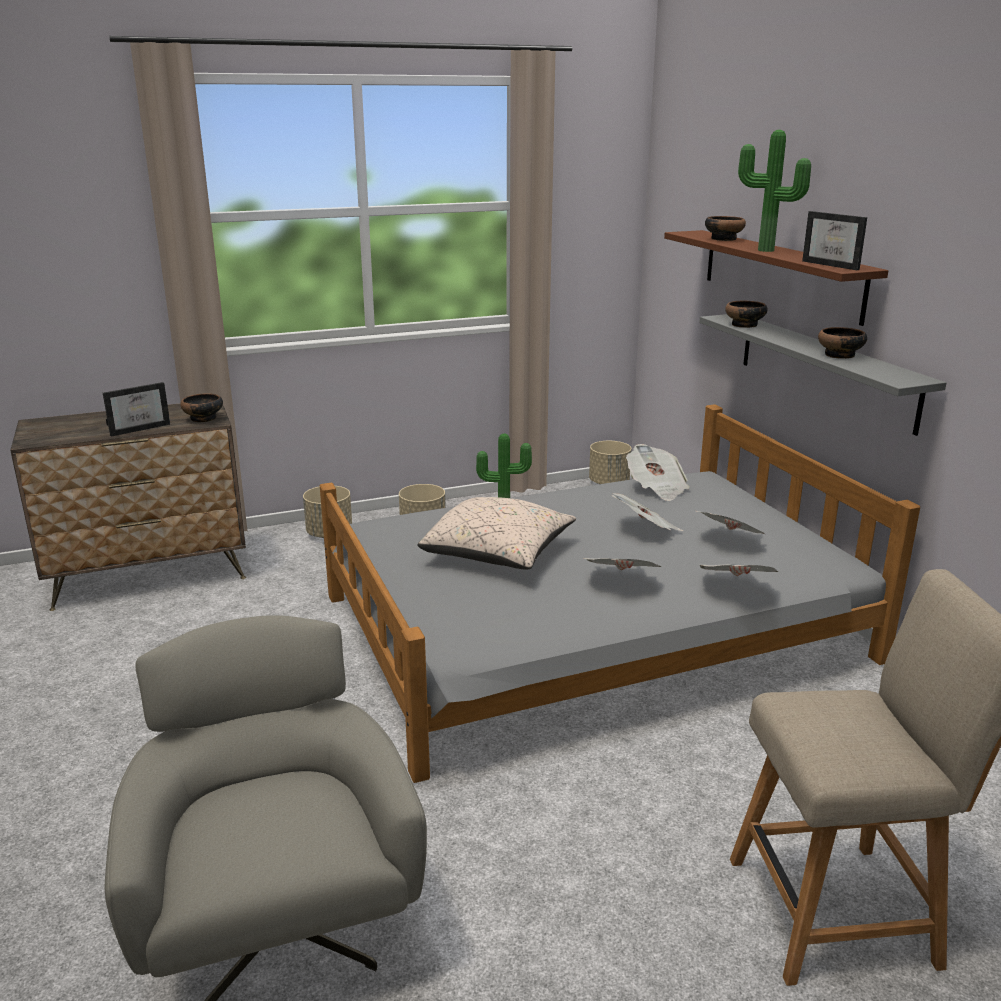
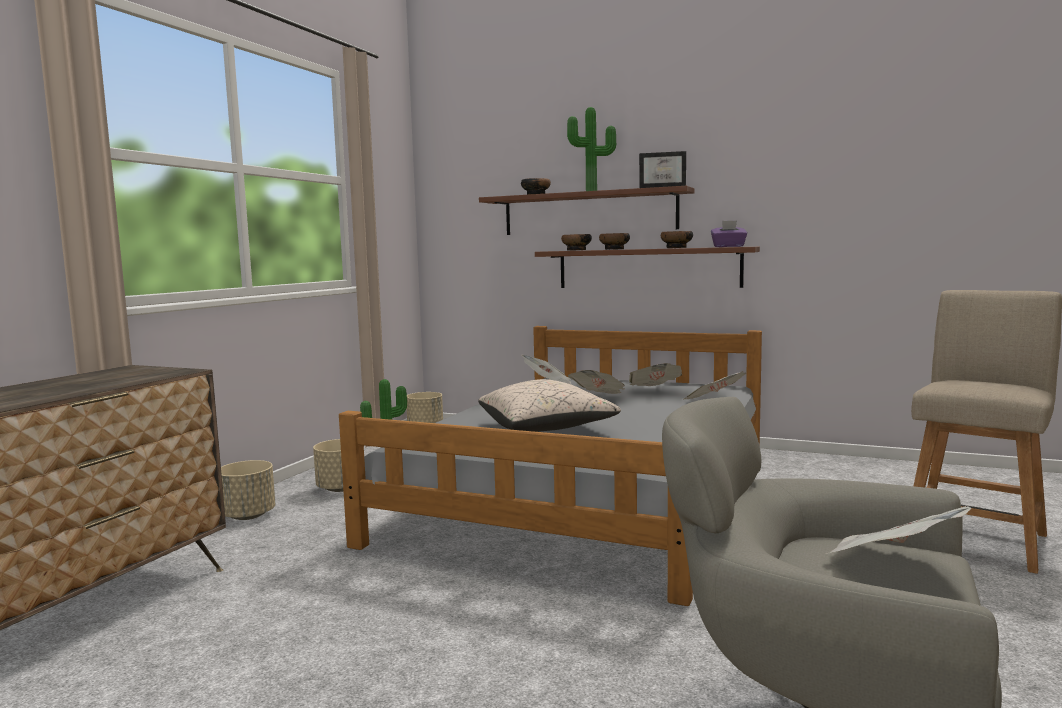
camera: 45 degrees left, 15 degrees down
picture frame [103,382,170,437] -> none
bowl [180,393,223,422] -> bowl moved to [599,233,630,250]
newspaper [583,558,661,570] -> newspaper moved to [826,506,971,554]
grey shelf [699,314,946,436] -> brown shelf [535,247,760,288]
none -> purple tissue box [711,220,747,247]

